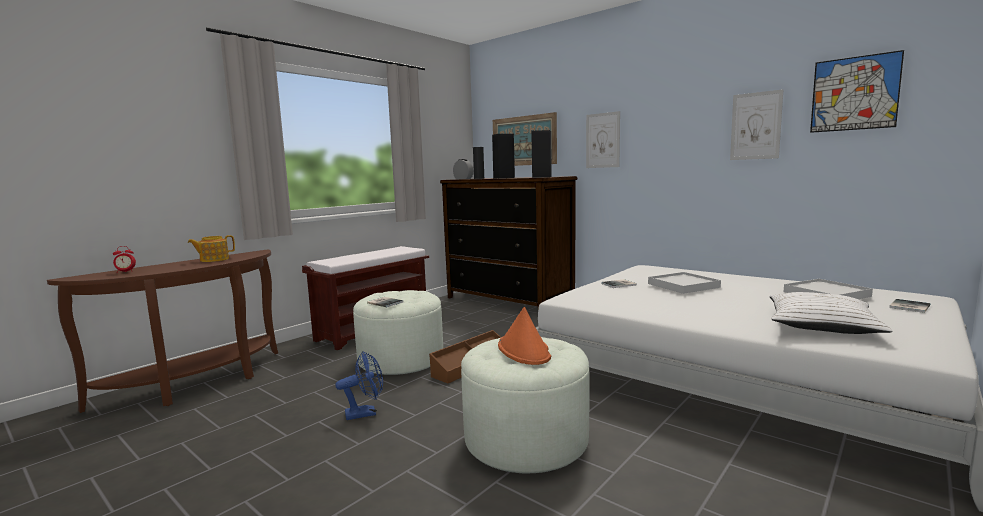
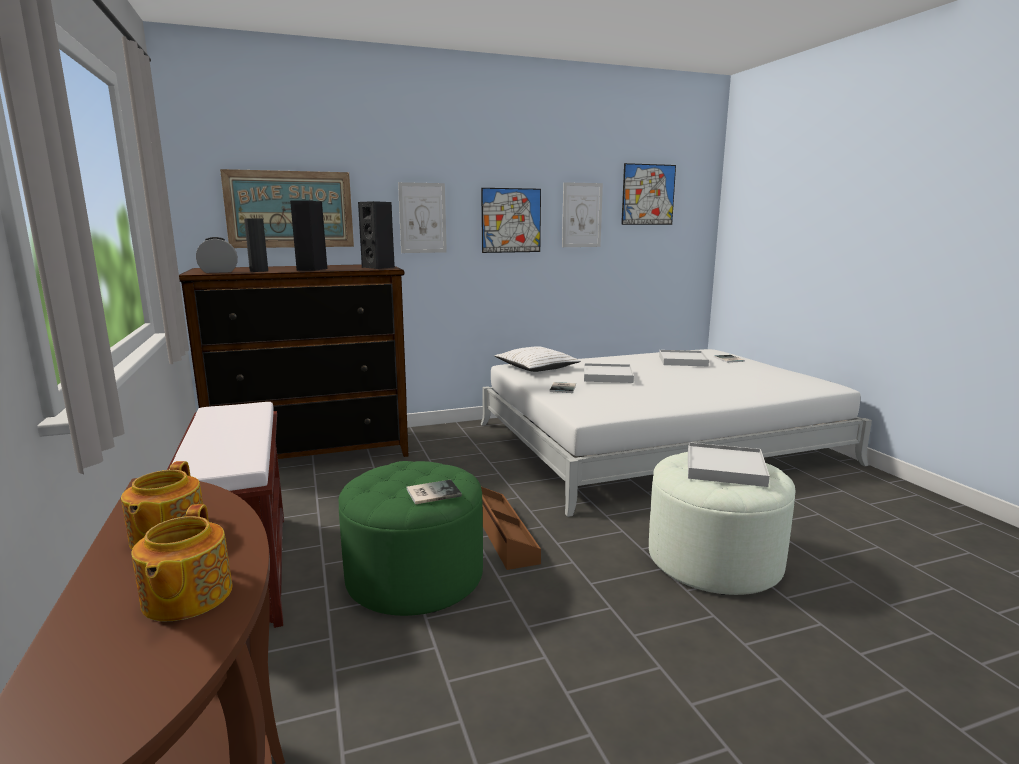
camera: 60 degrees left, 5 degrees up
alarm clock [113,246,136,272] -> none
blue fan [335,352,383,420] -> none
white ottoman [353,290,443,375] -> green ottoman [338,461,483,616]
orange hat [498,307,551,365] -> white tray [688,442,770,487]
white pillow [770,292,892,334] -> white pillow moved to [495,346,581,372]
none -> teapot [131,504,233,621]
none -> picture [481,188,541,253]

